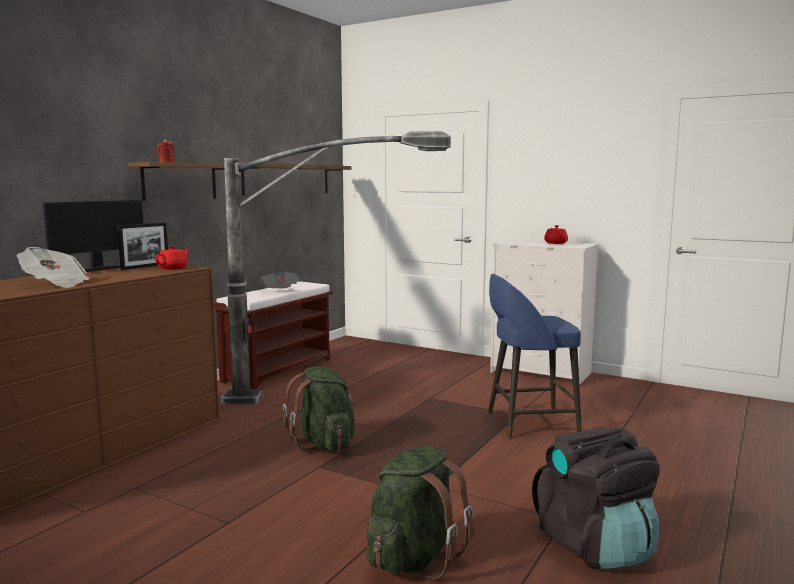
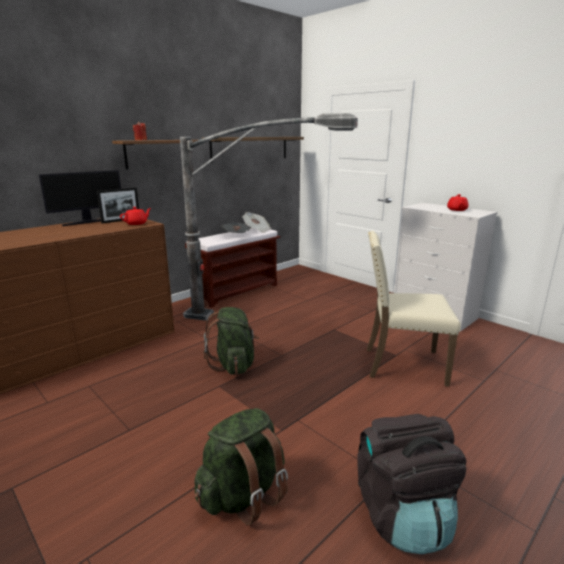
camera: 15 degrees right, 10 degrees up
newspaper [17,247,90,288] -> newspaper moved to [242,212,271,233]
blue stool [488,274,582,439] -> beige chair [367,231,461,387]

